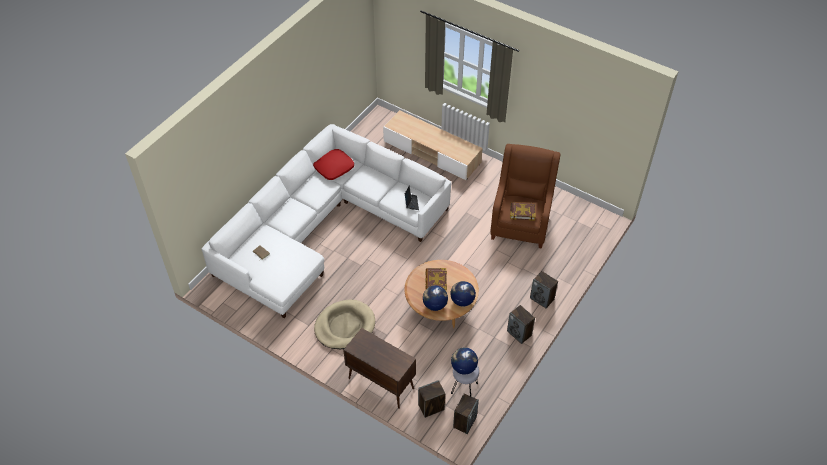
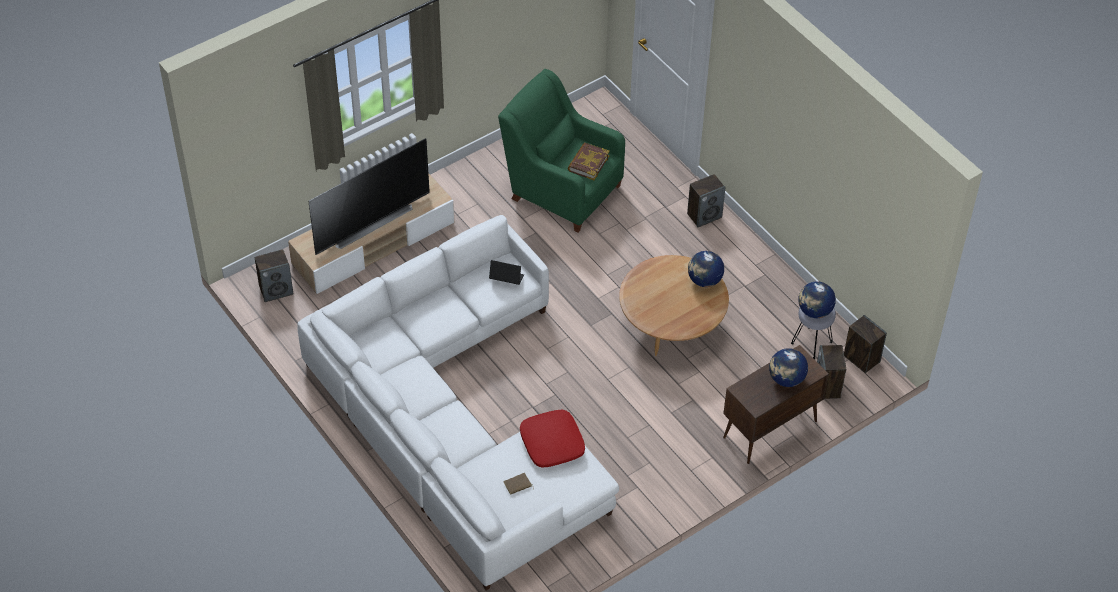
camera: 70 degrees left, 0 degrees up
red pillow [313,149,354,180] -> red pillow moved to [520,409,585,468]
beige dog bed [314,300,375,349] -> none
globe [423,286,448,311] -> globe moved to [769,348,808,387]
book [425,268,447,292] -> none
brown armchair [490,144,561,249] -> green armchair [498,69,625,233]
speaker [507,305,535,344] -> speaker moved to [254,249,294,302]
none -> television [308,138,430,255]

